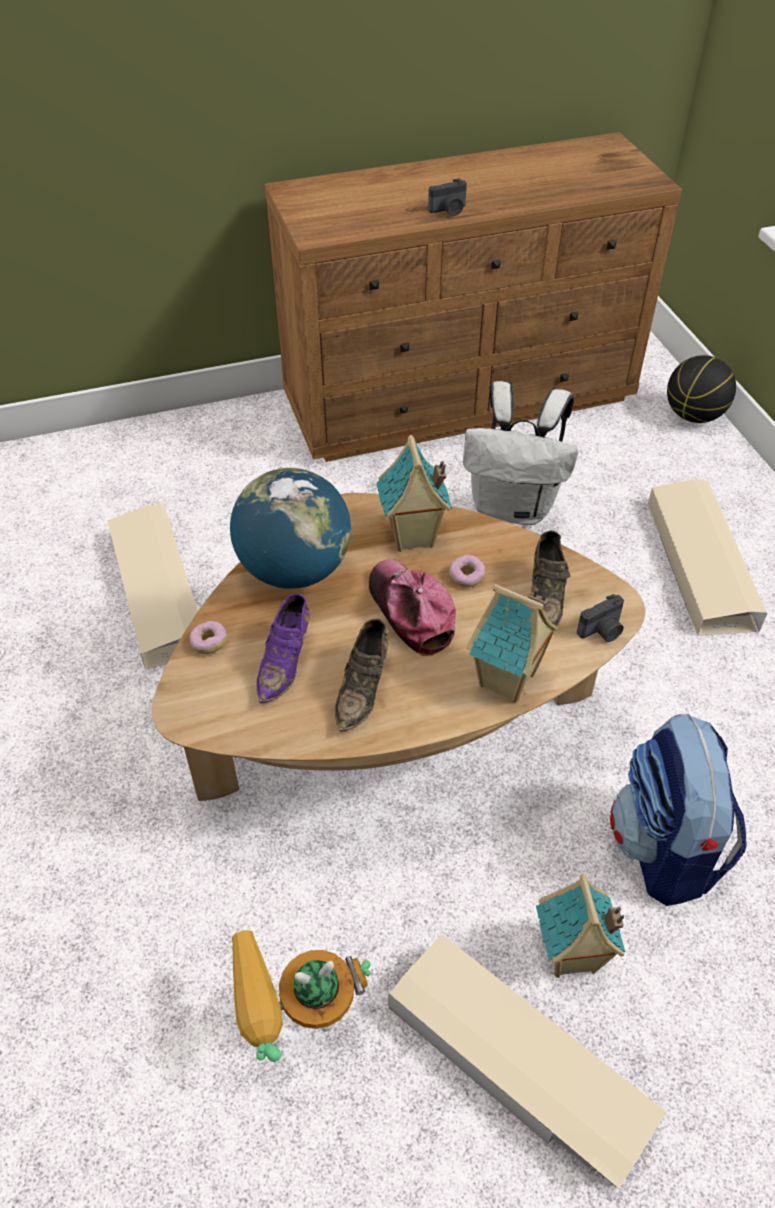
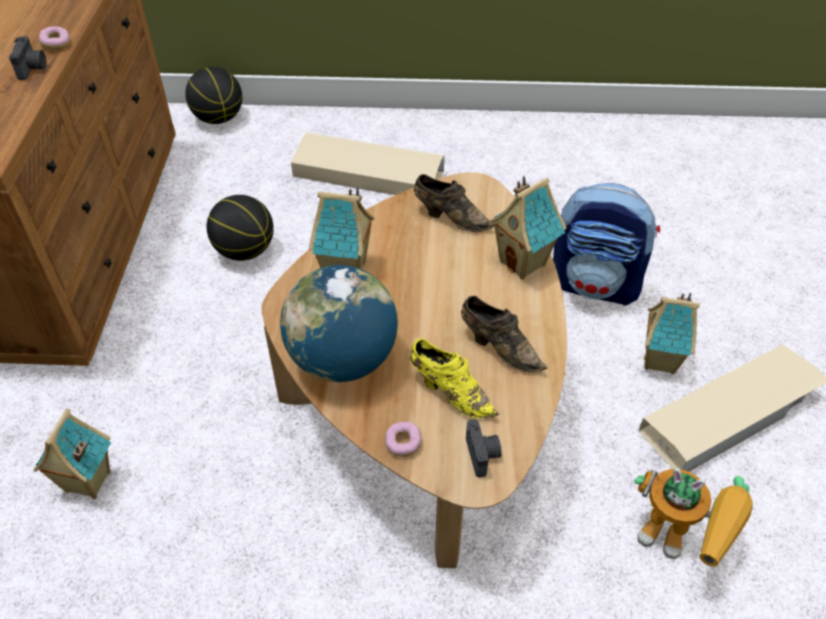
camera: 70 degrees left, 0 degrees up
beige storage box [108,504,198,669] -> none
toy robot [232,930,371,1062] -> toy robot turned 60 degrees counterclockwise [634,468,753,567]
purple shoe [257,593,310,703] -> yellow shoe [409,339,499,419]
cap [369,559,456,656] -> none
donut [449,555,485,588] -> donut moved to [39,26,70,50]
white backpack [463,381,578,525] -> basketball [207,195,274,261]
camera [577,594,624,642] -> camera moved to [466,419,502,478]
none -> toy house [34,408,111,499]

